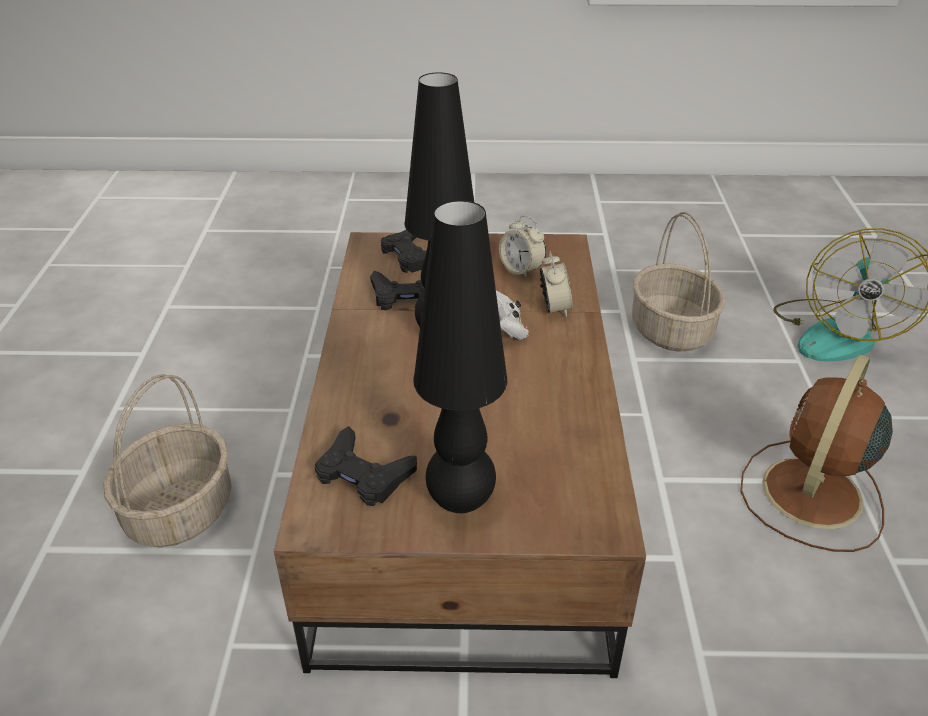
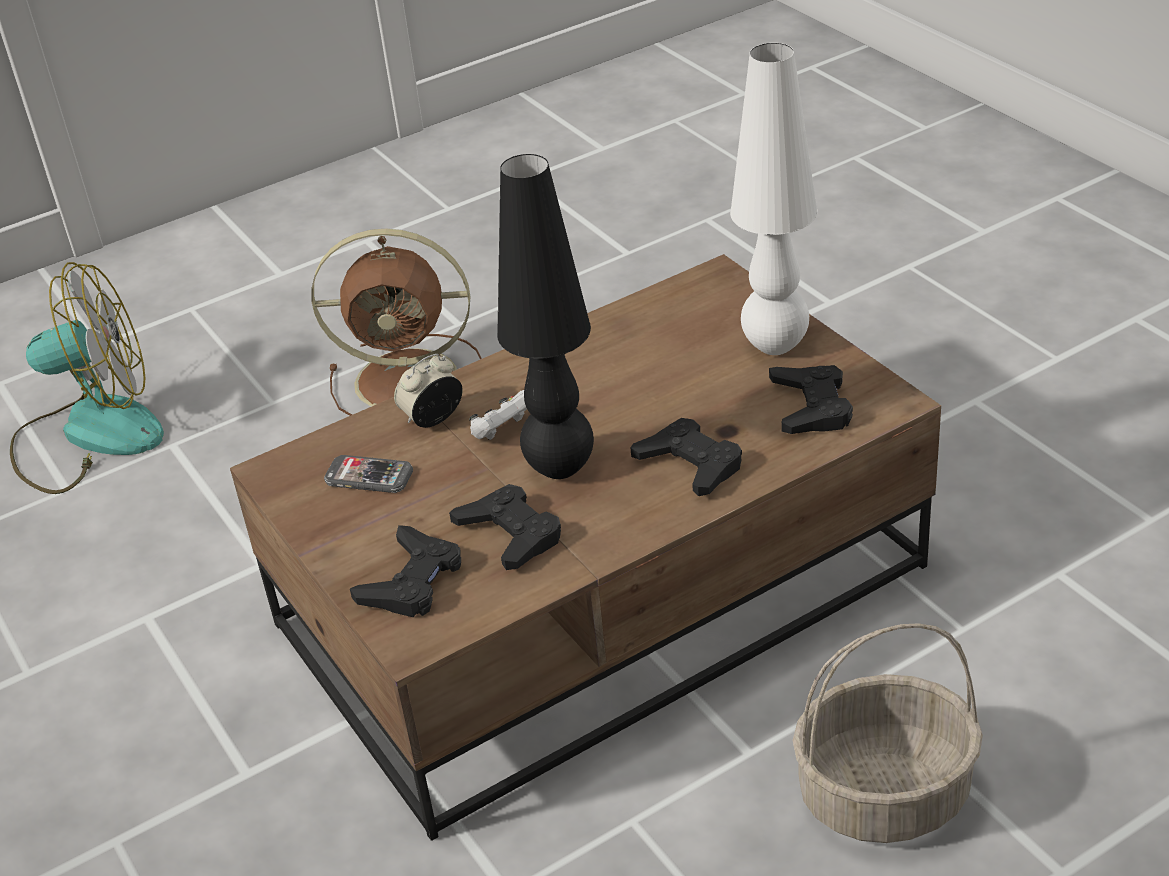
camera: 120 degrees left, 0 degrees up
black table lamp [413,200,507,513] -> white table lamp [730,43,817,355]
alarm clock [499,215,546,279] -> phone [324,455,413,493]
basket [632,212,726,352] -> none
none -> black game controller [630,418,742,496]

